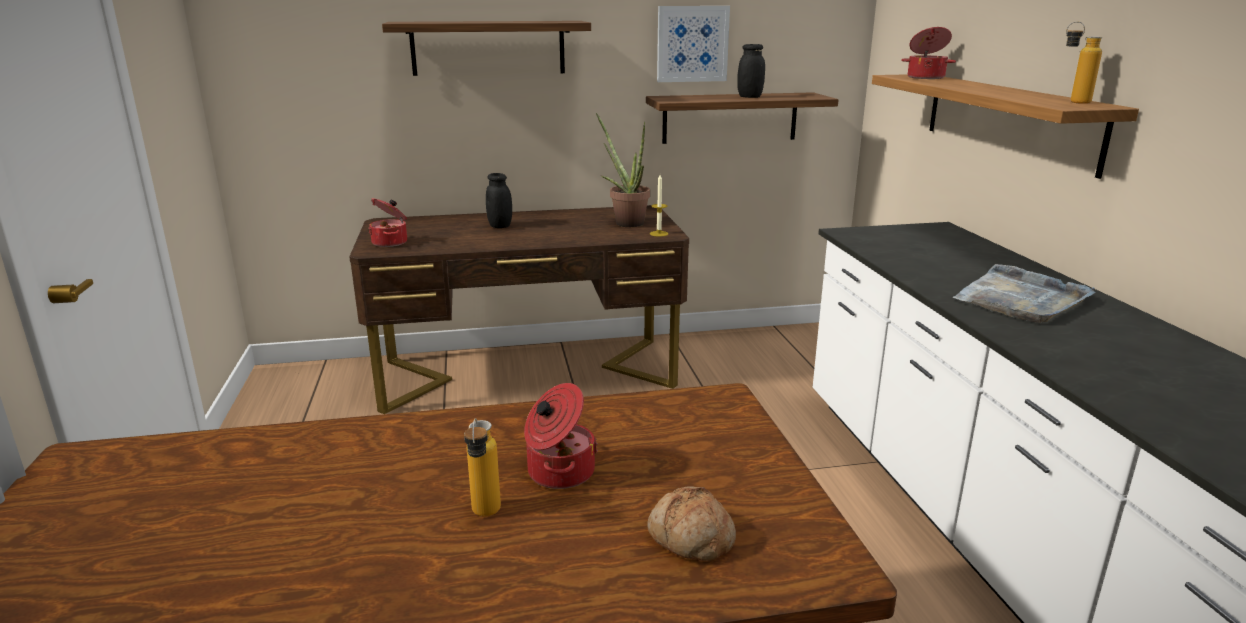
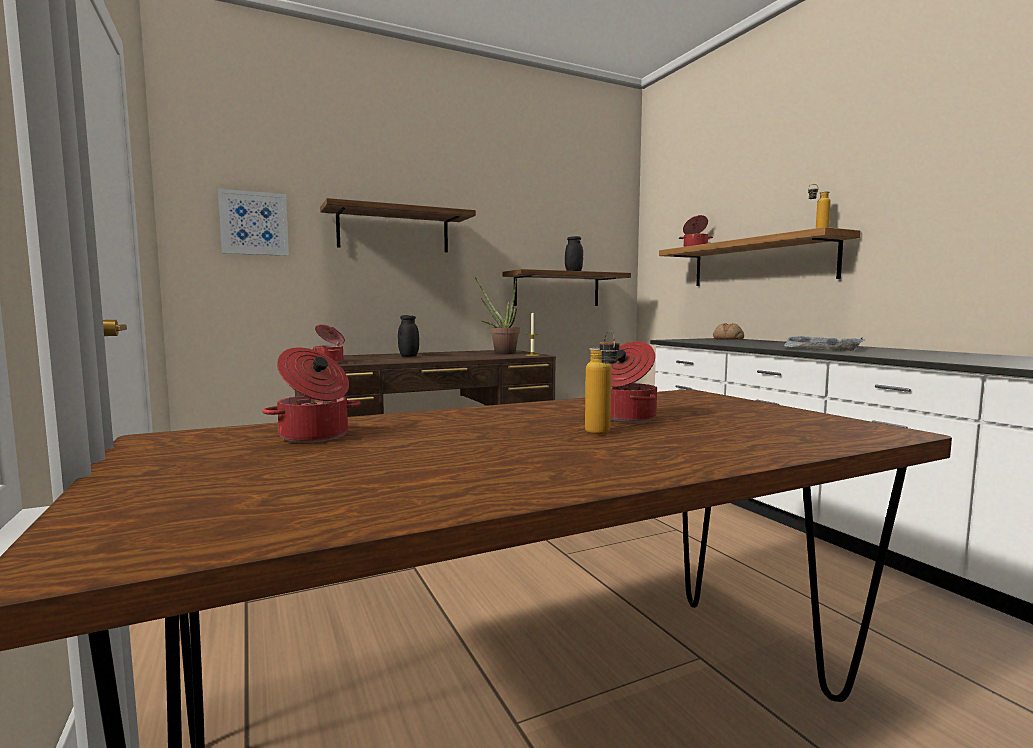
camera: 15 degrees left, 15 degrees down
bread [647,486,736,561] -> bread moved to [713,323,744,340]
picture [657,6,730,82] -> picture moved to [218,189,289,256]
none -> cooking pot [262,348,360,443]

